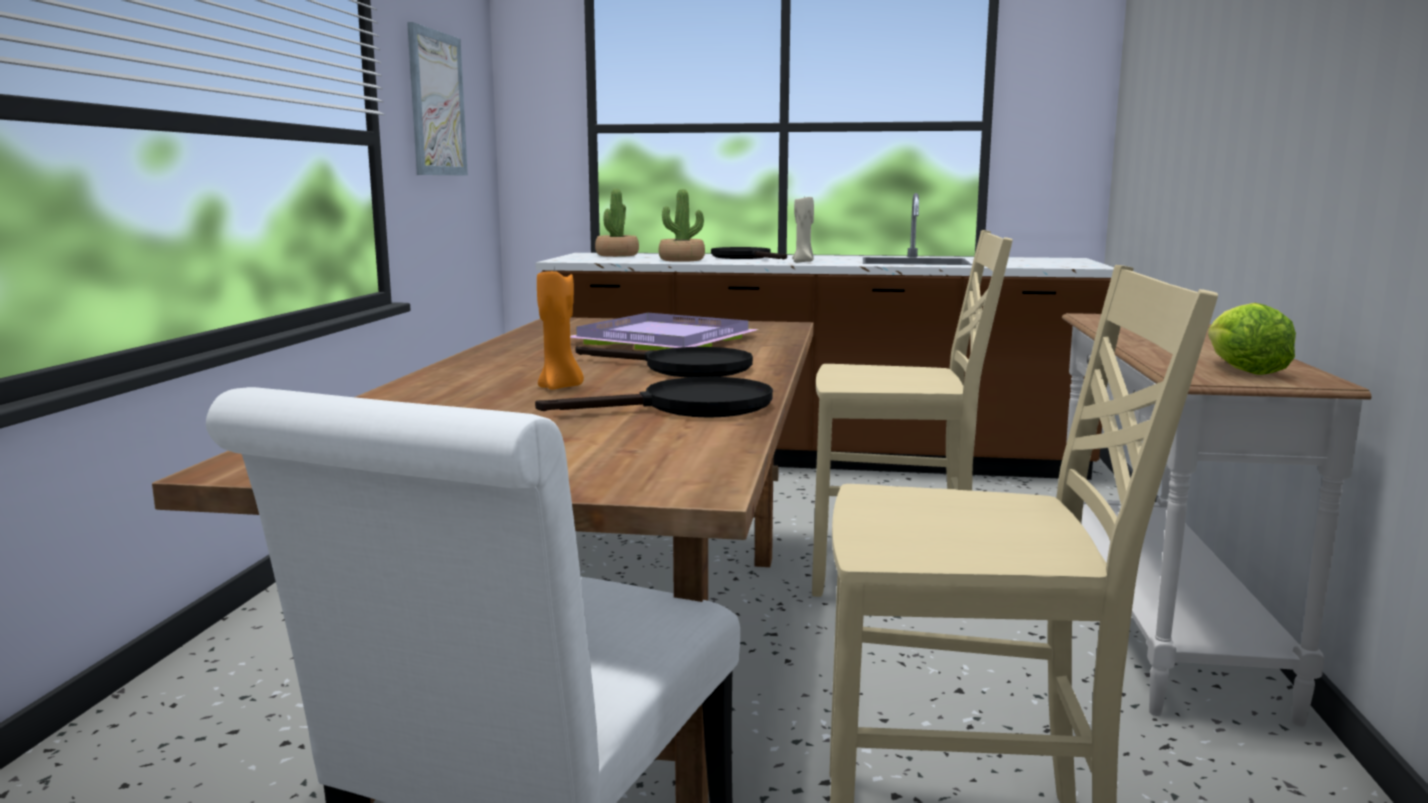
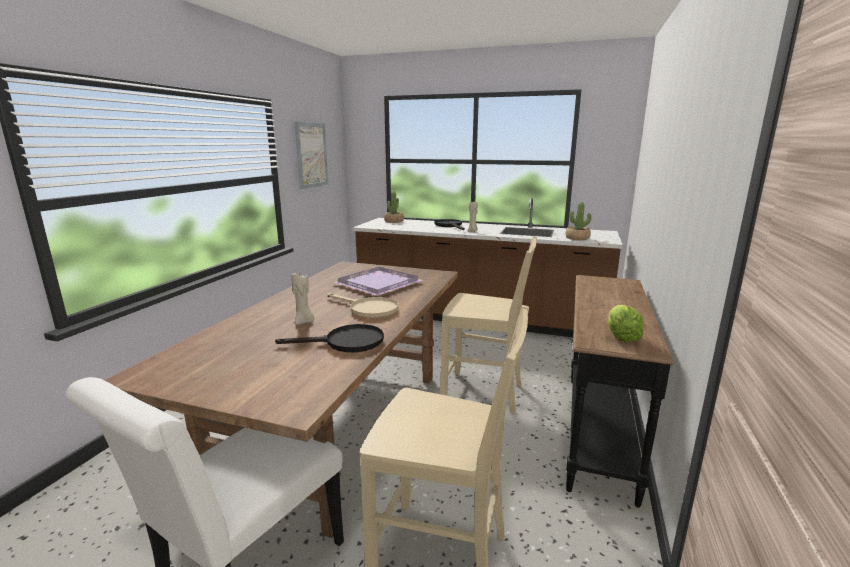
camera: 10 degrees right, 5 degrees up
orange candle [537,269,584,390] -> beige candle [291,273,315,325]
black frying pan [575,346,753,378] -> beige frying pan [328,293,399,318]
potted plant [659,189,705,262] -> potted plant moved to [565,202,591,240]
white console table [1062,313,1371,727] -> black console table [566,275,673,508]

